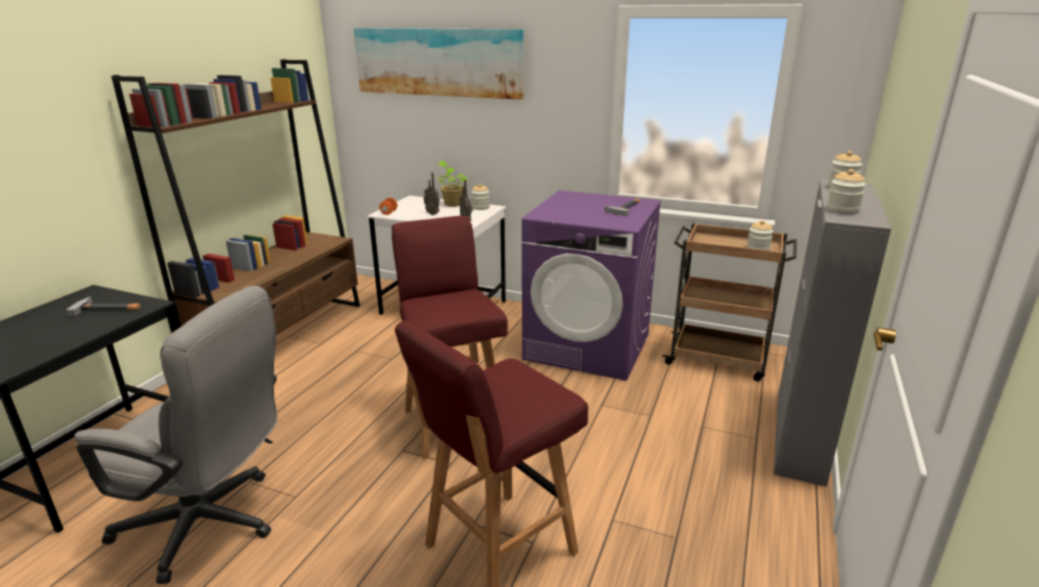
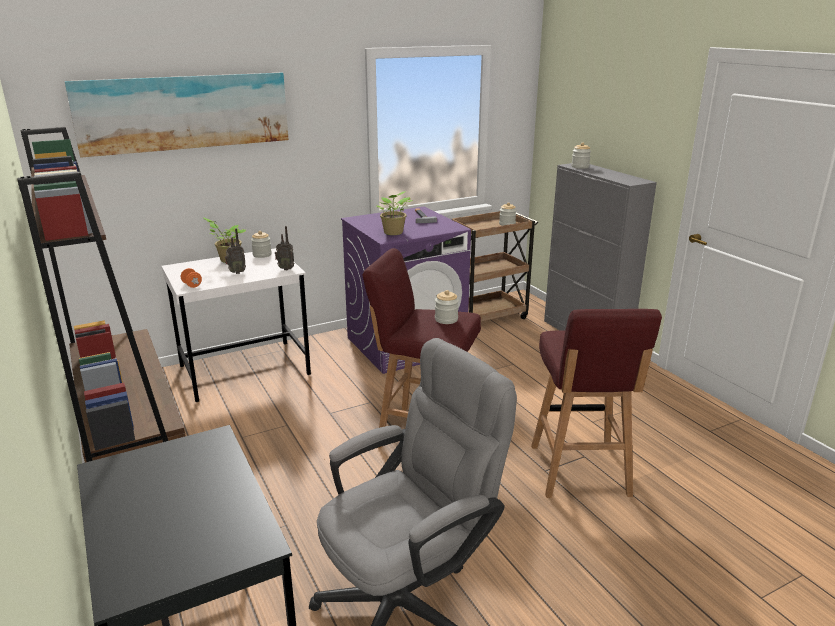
camera: 50 degrees left, 0 degrees up
hammer [66,296,141,316] -> none
jar [827,169,866,214] -> jar moved to [435,290,459,324]
none -> potted plant [376,191,413,235]

